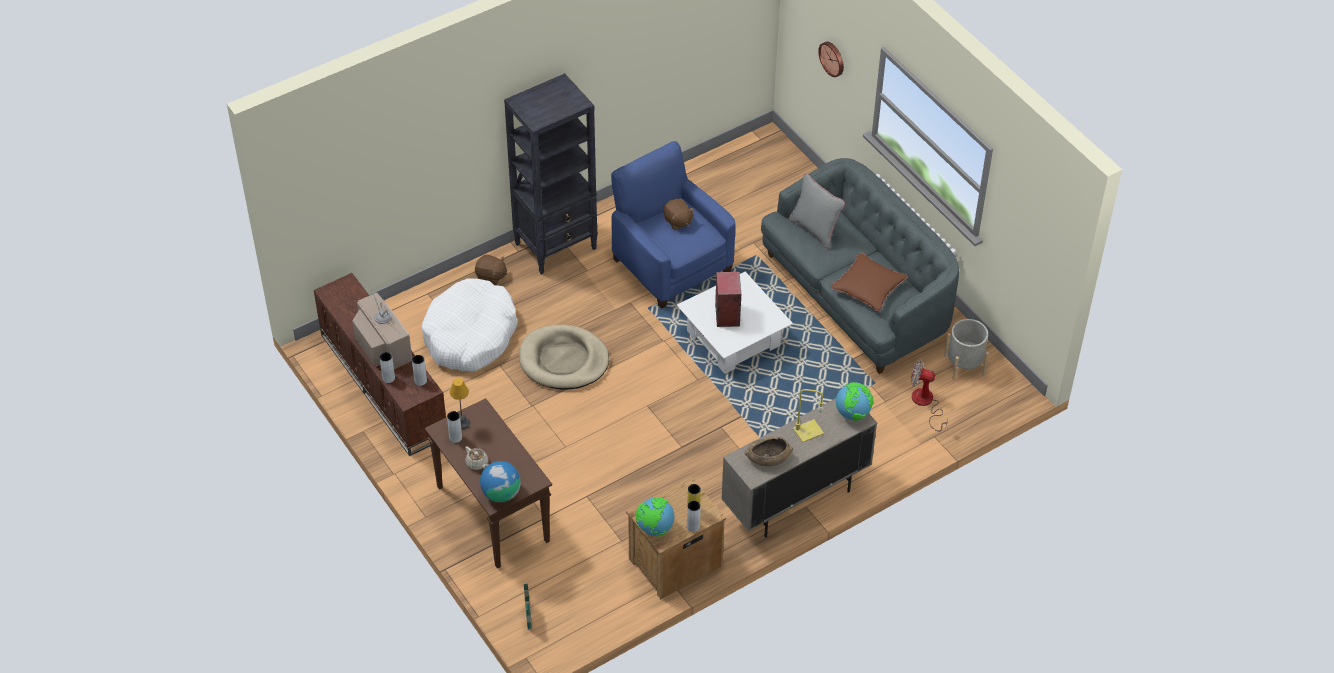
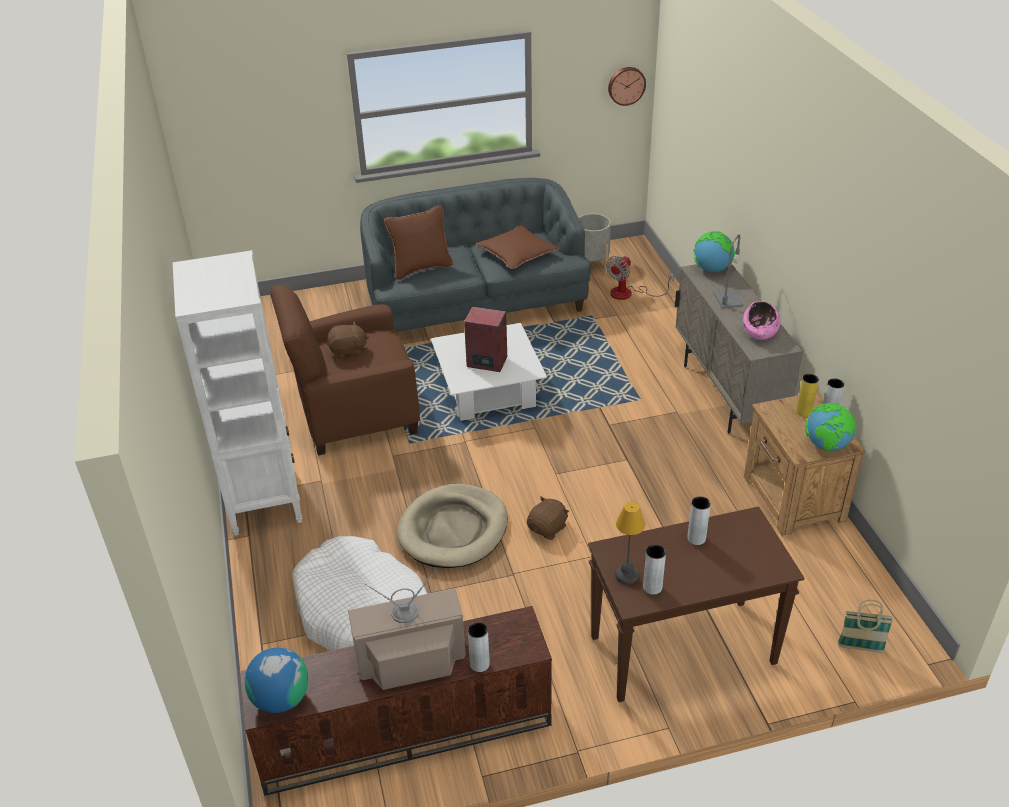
camera: 70 degrees left, 10 degrees down
grey vase [412,355,427,386] -> grey vase moved to [687,496,711,545]
beige teapot [465,446,489,470] -> none
brown plush toy [475,254,508,285] -> brown plush toy moved to [527,496,569,540]
globe [480,461,521,502] -> globe moved to [245,648,308,713]
black bookcase [504,73,598,275] -> white bookcase [173,250,302,536]
blue armchair [611,141,735,309] -> brown armchair [270,285,420,456]
brown bowl [745,437,793,467] -> pink bowl [743,301,780,340]
grey pillow [789,173,845,249] -> brown pillow [384,206,453,280]
yellow table lamp [793,389,824,442] -> grey table lamp [714,234,744,308]
wall clock [818,42,844,77] -> wall clock moved to [608,67,646,106]

